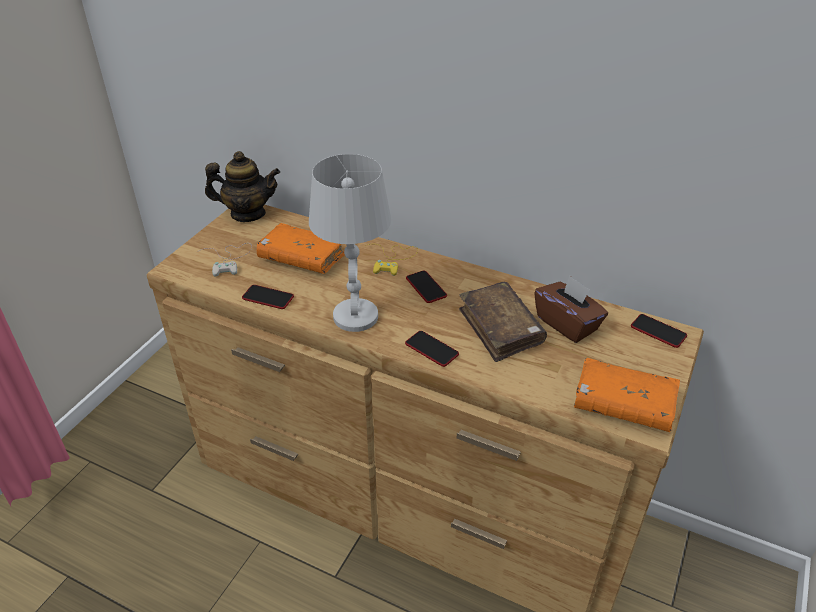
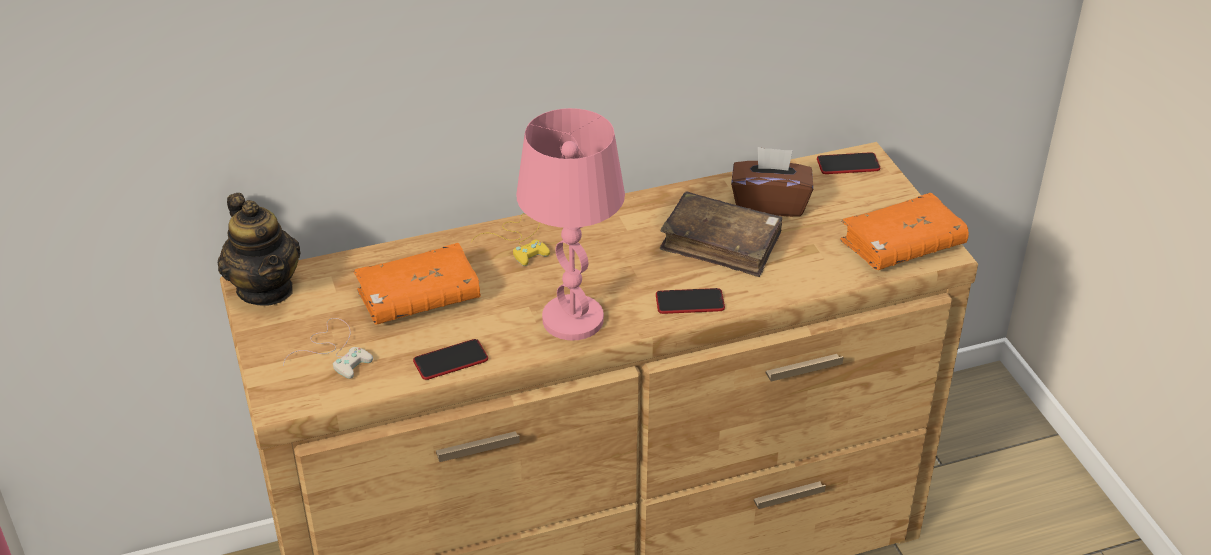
camera: 45 degrees left, 0 degrees up
teapot [205,151,280,222] -> teapot turned 105 degrees clockwise [218,193,301,306]
white table lamp [309,154,391,332] -> pink table lamp [516,108,625,340]
phone [406,270,447,303] -> none

